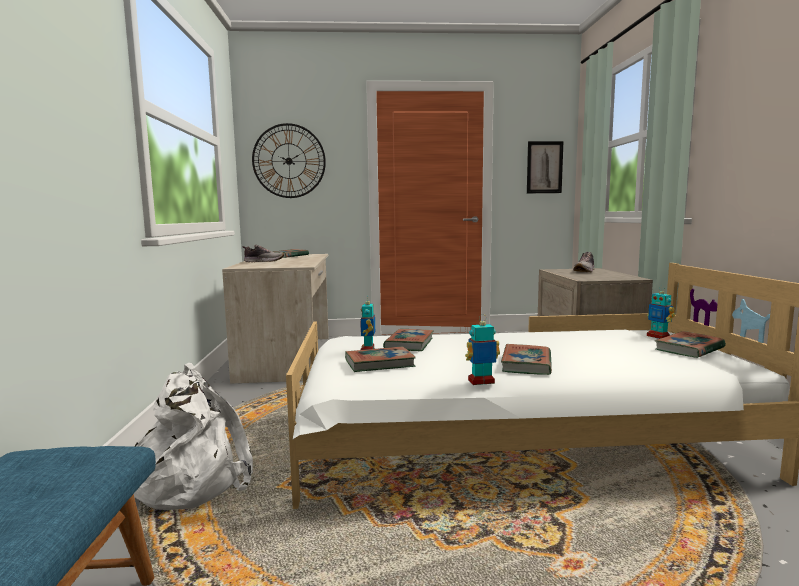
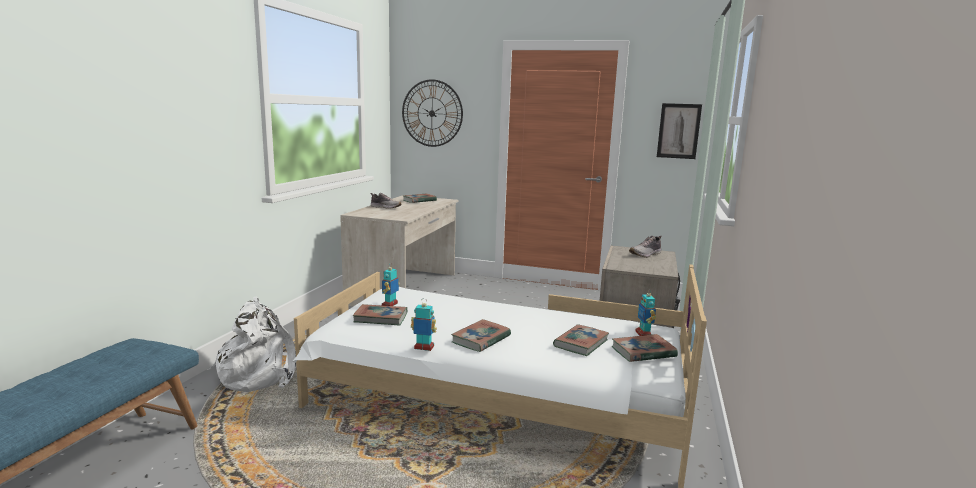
camera: 20 degrees right, 5 degrees up
book [383,329,433,351] -> book moved to [553,324,609,356]

